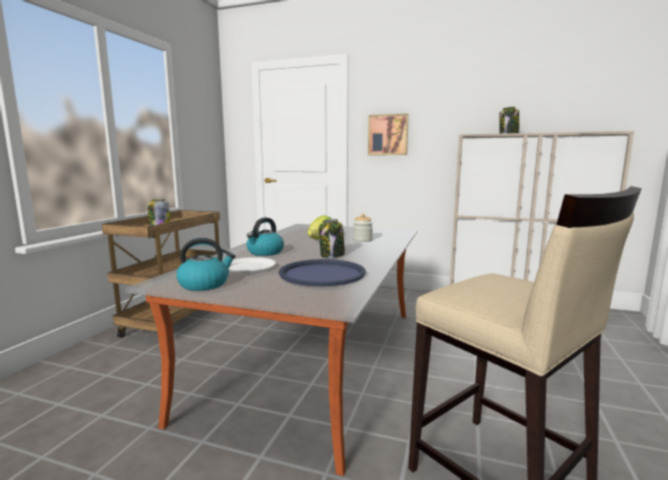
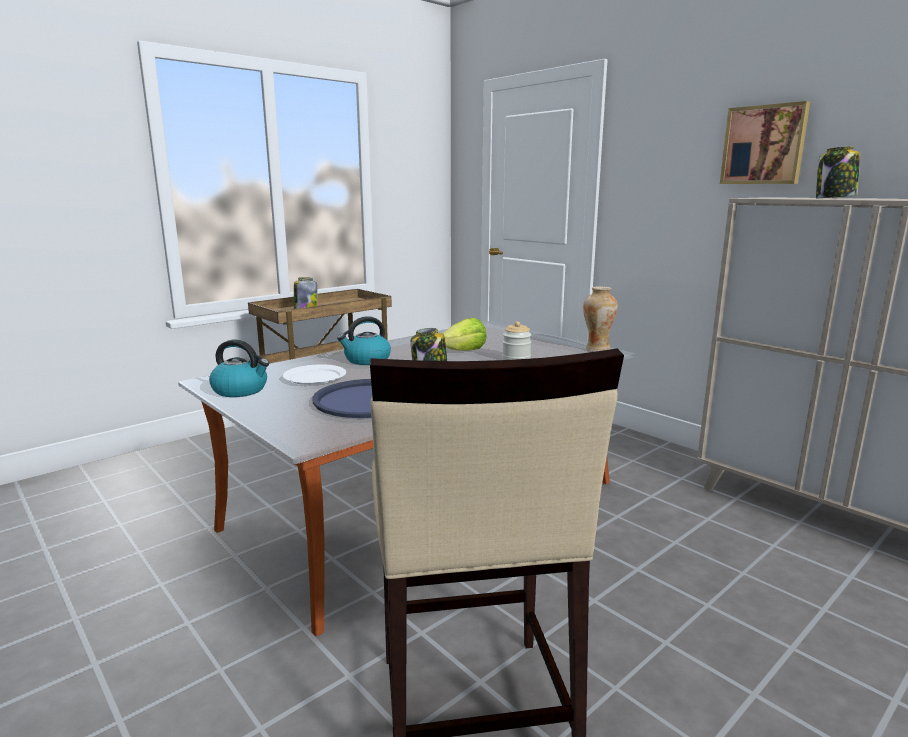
camera: 30 degrees right, 5 degrees up
picture [368,114,409,155] -> picture moved to [720,101,810,184]
none -> vase [583,286,617,352]

